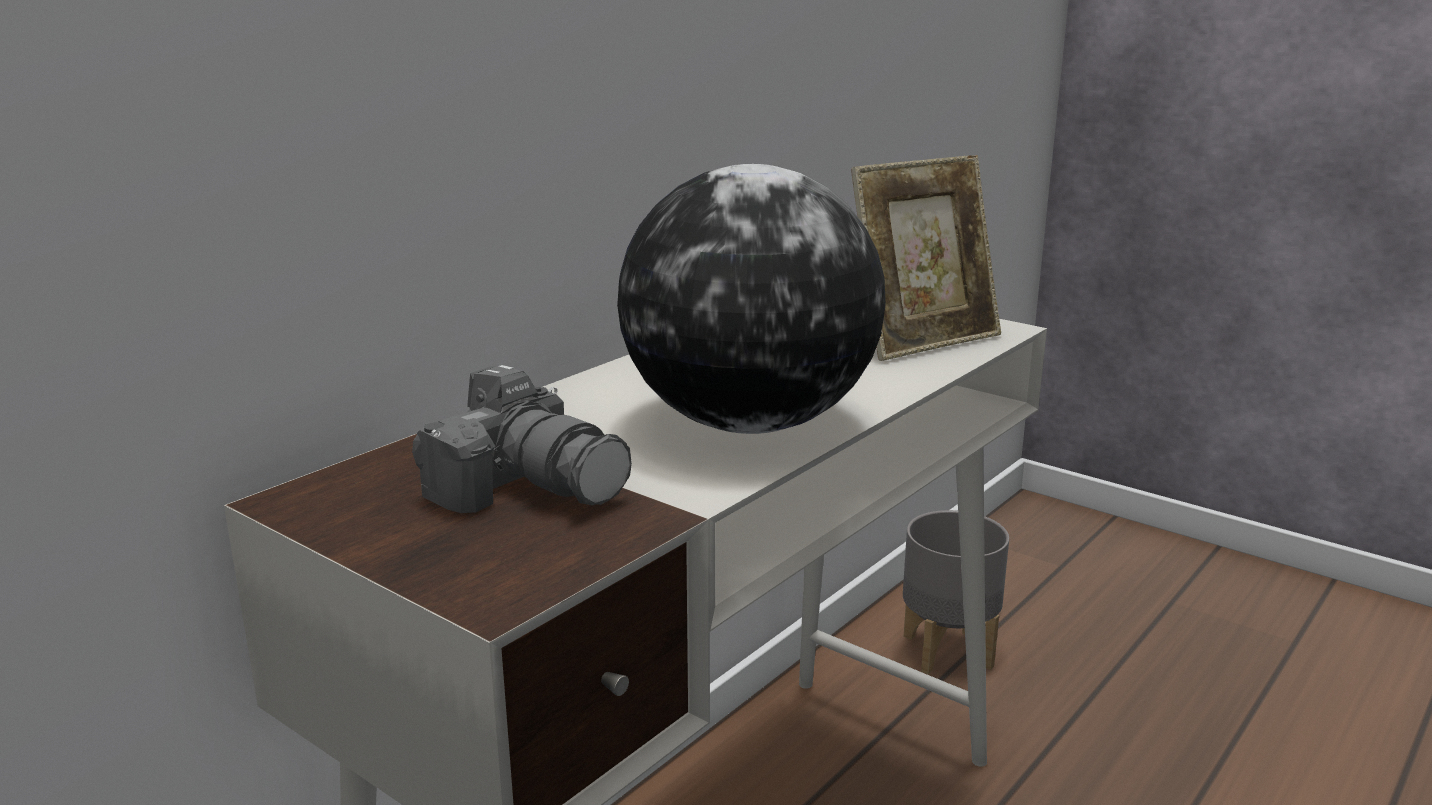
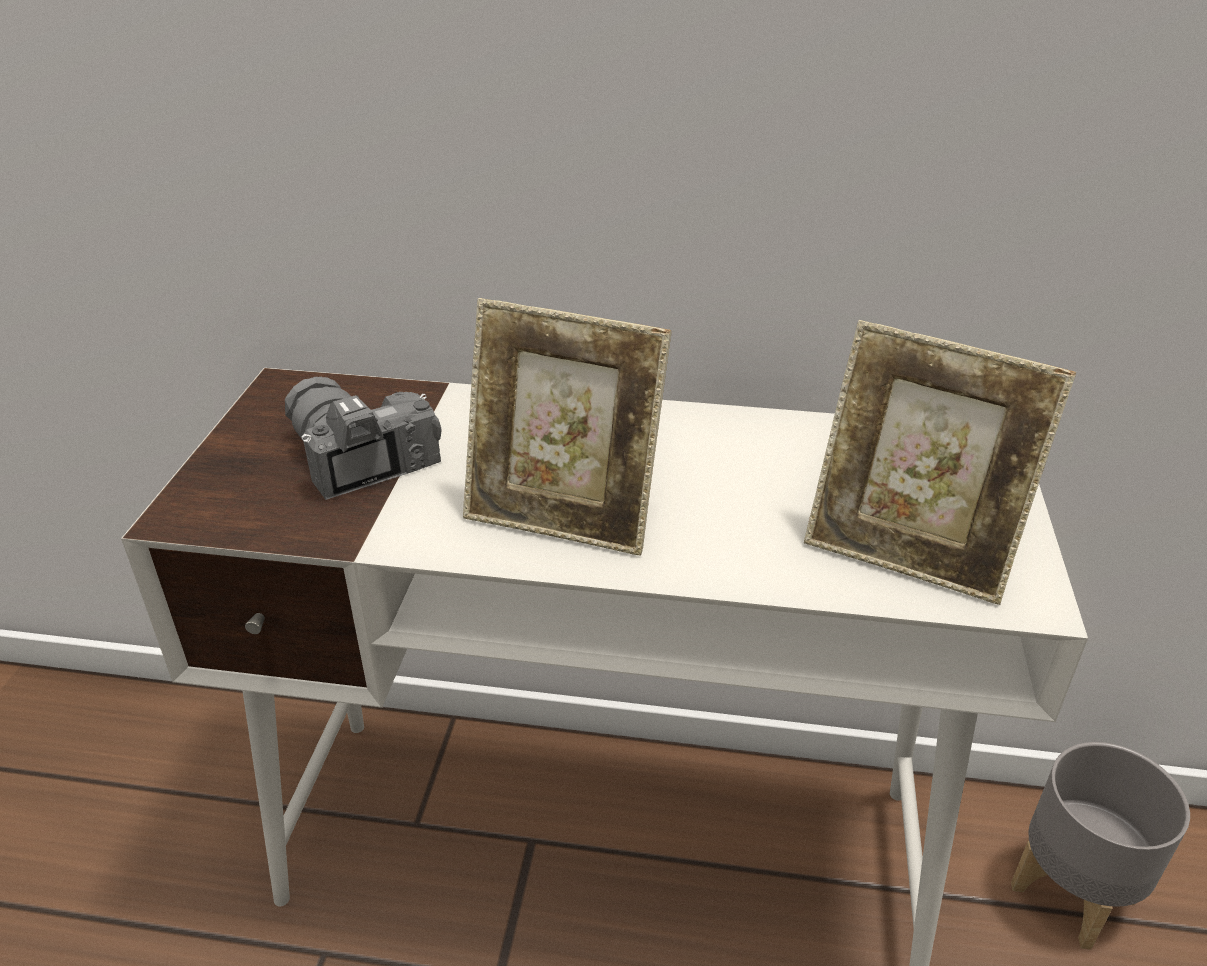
camera: 60 degrees right, 15 degrees up
camera [412,365,632,513] -> camera turned 135 degrees clockwise [285,377,442,500]
globe [617,164,886,434] -> picture frame [463,298,671,555]

